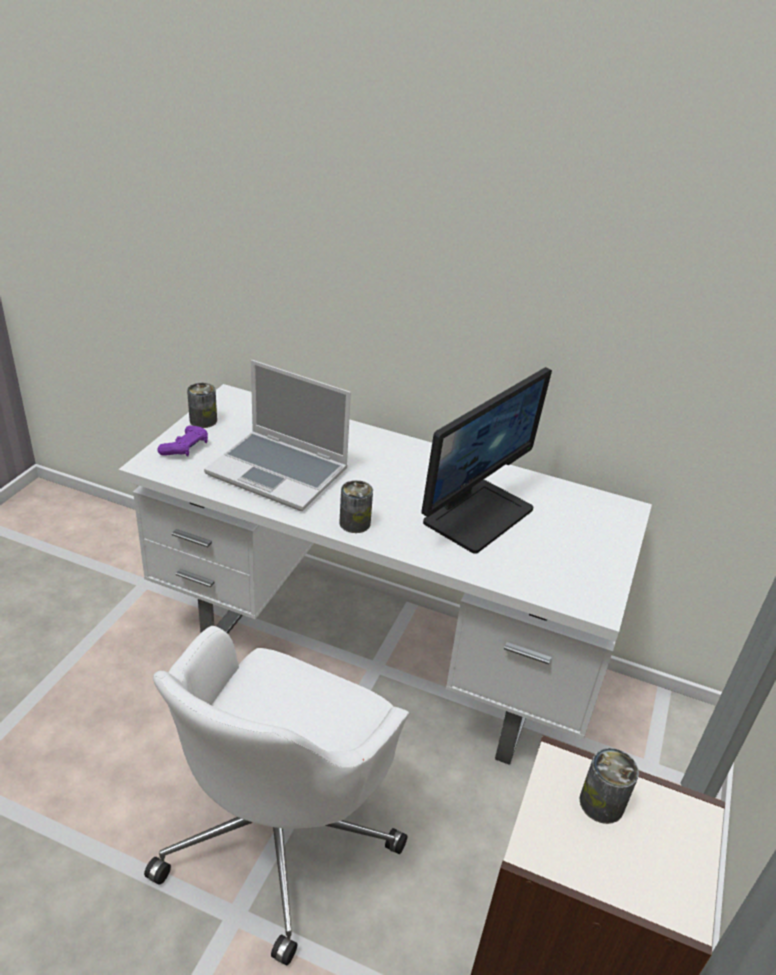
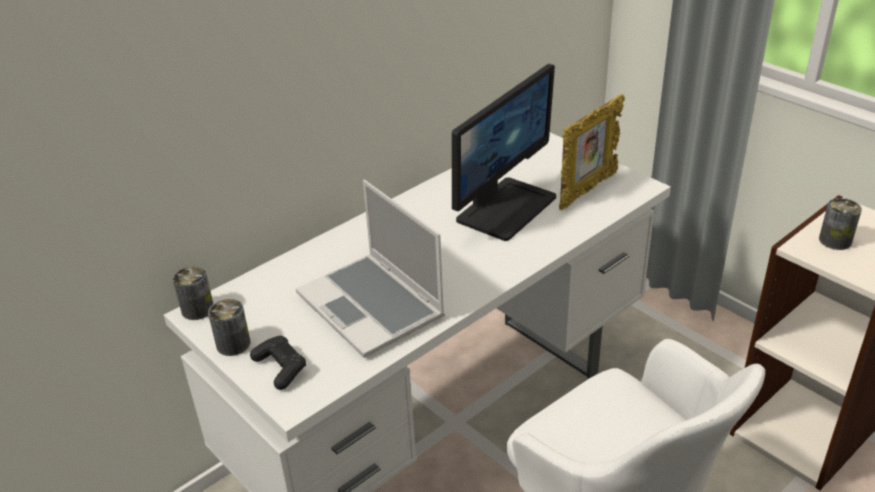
camera: 60 degrees left, 0 degrees up
purple game controller [157,425,208,456] -> black game controller [250,336,306,390]
laptop [204,360,351,511] -> laptop turned 90 degrees clockwise [296,180,445,358]
can [339,480,373,533] -> can moved to [173,266,213,320]
monitor [421,367,552,554] -> monitor turned 60 degrees clockwise [452,64,556,241]
none -> picture frame [559,94,625,210]

